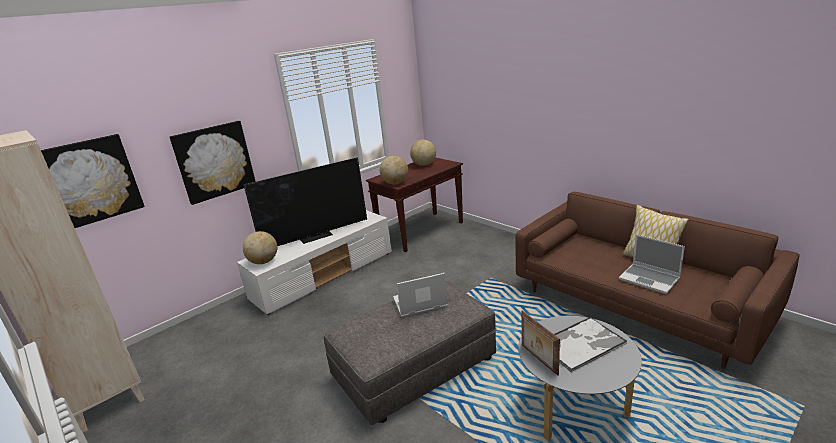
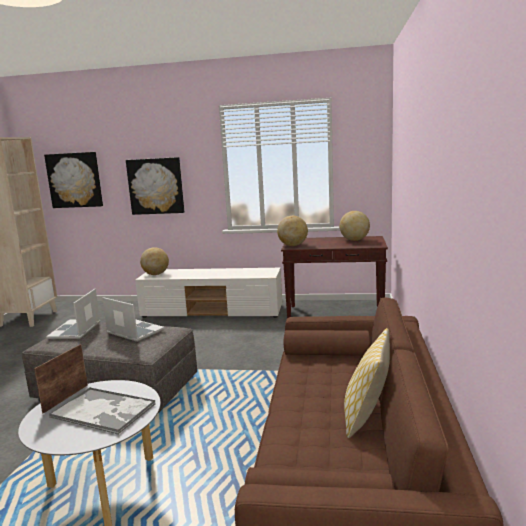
camera: 50 degrees right, 10 degrees down
television [244,157,367,246] -> none
laptop [619,234,685,294] -> laptop moved to [46,289,101,339]

